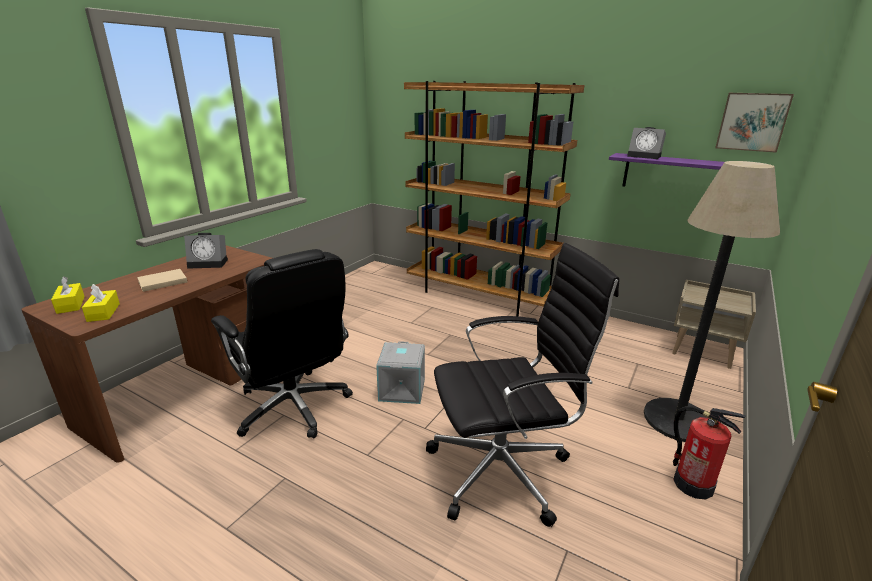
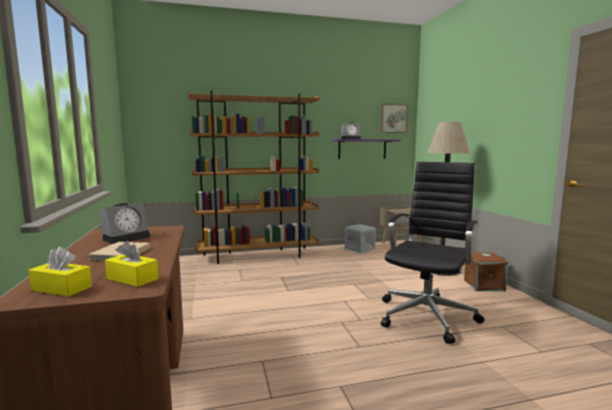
camera: 45 degrees left, 15 degrees down
black office chair [211,249,353,438] -> none
grey storage box [376,341,425,404] -> grey storage box moved to [345,224,376,253]
fire extinguisher [673,406,746,499] -> brown storage box [464,253,508,292]

